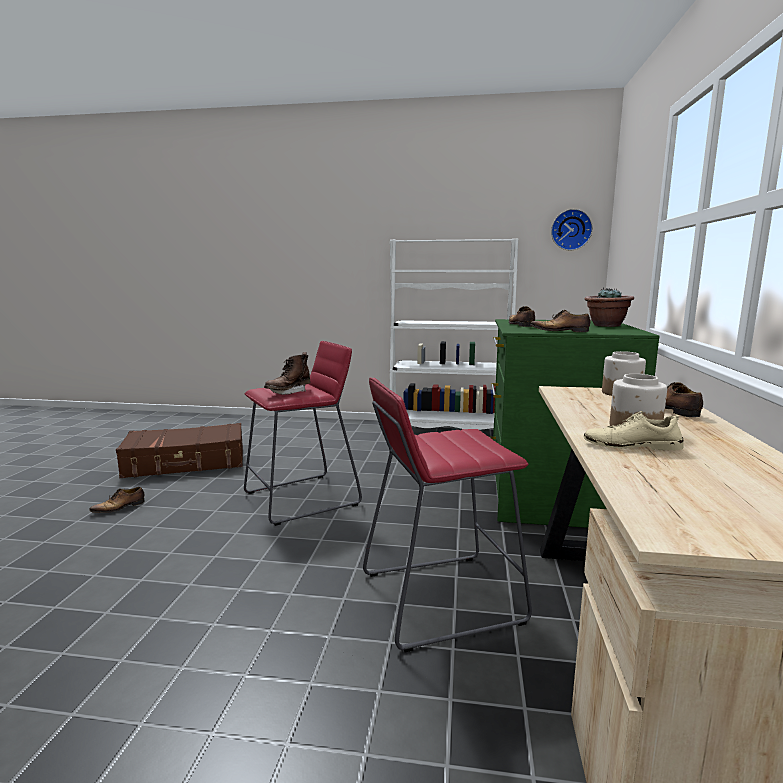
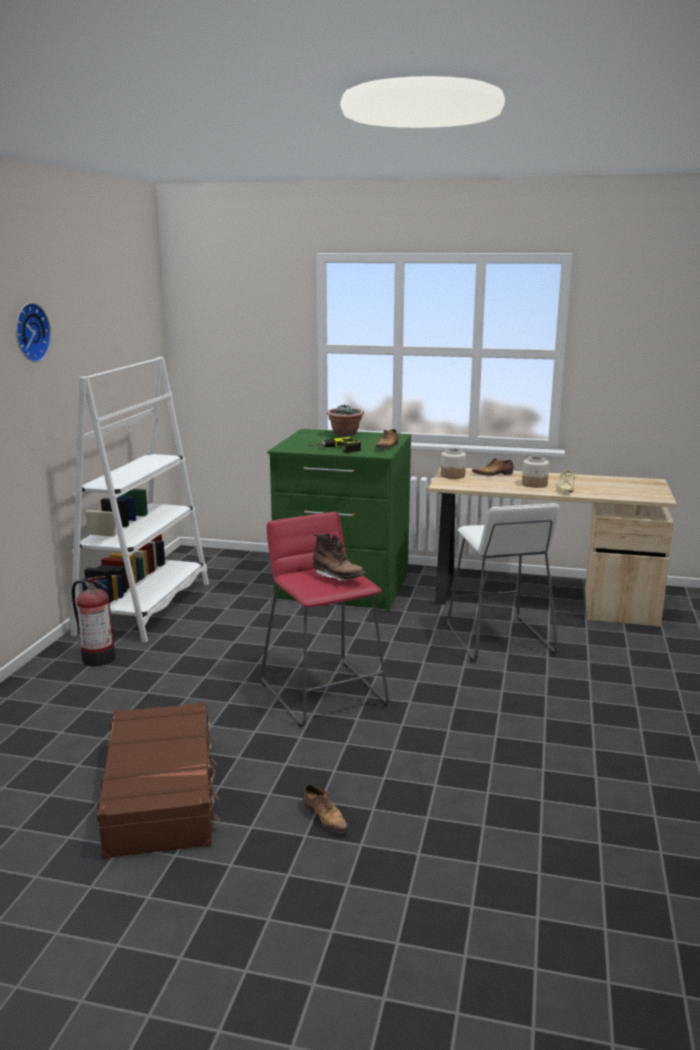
camera: 85 degrees left, 5 degrees up
red stool [363,377,532,652] -> white stool [447,503,559,662]
shoe [509,306,535,327] -> power drill [308,437,361,453]
wall clock [551,209,593,250] -> wall clock moved to [16,303,51,362]
none -> fire extinguisher [72,576,115,666]

